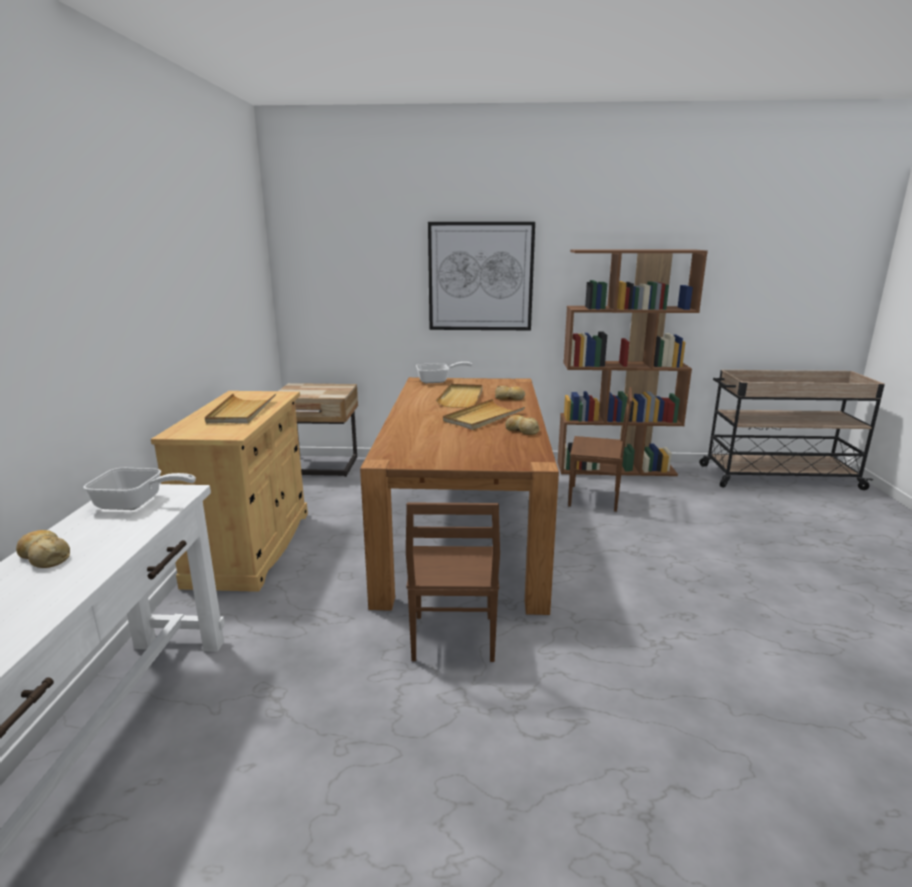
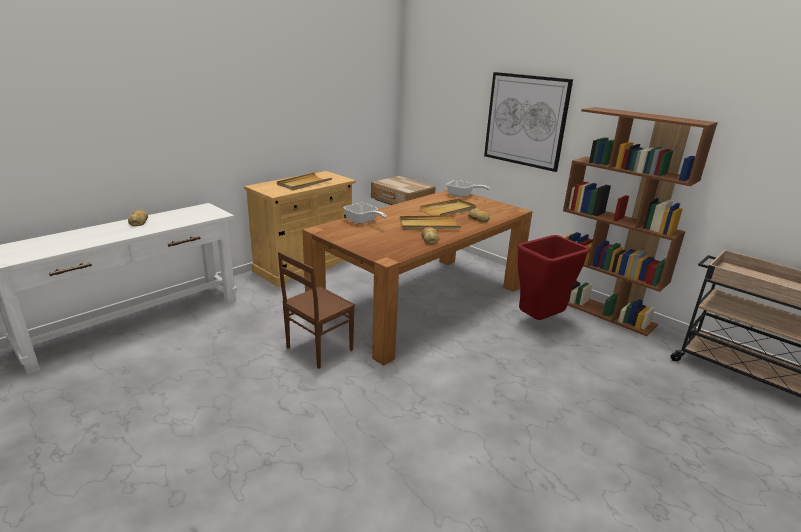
camera: 40 degrees right, 5 degrees up
frying pan [83,468,196,510] -> frying pan moved to [343,203,387,224]
brown chair [568,387,632,512] -> red trash can [517,235,590,320]

